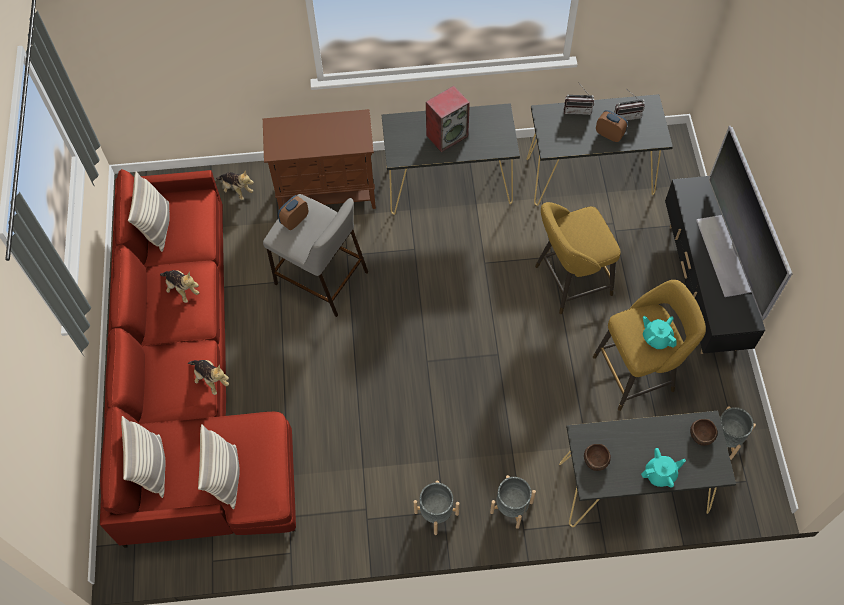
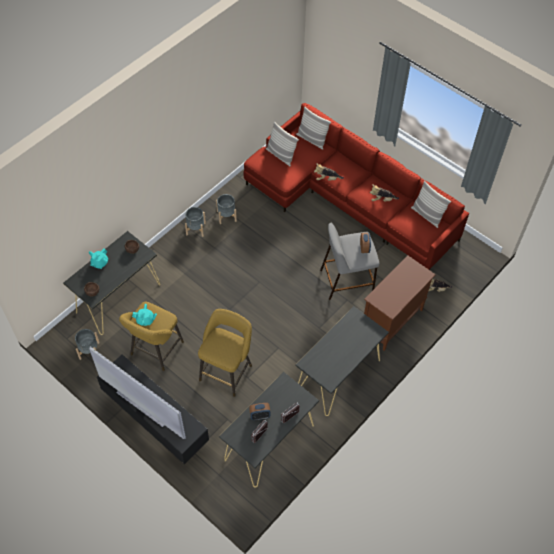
camera: 135 degrees right, 5 degrees down
speaker [426,86,470,152] -> none
grey planter [490,475,536,529] -> grey planter moved to [216,194,237,224]

